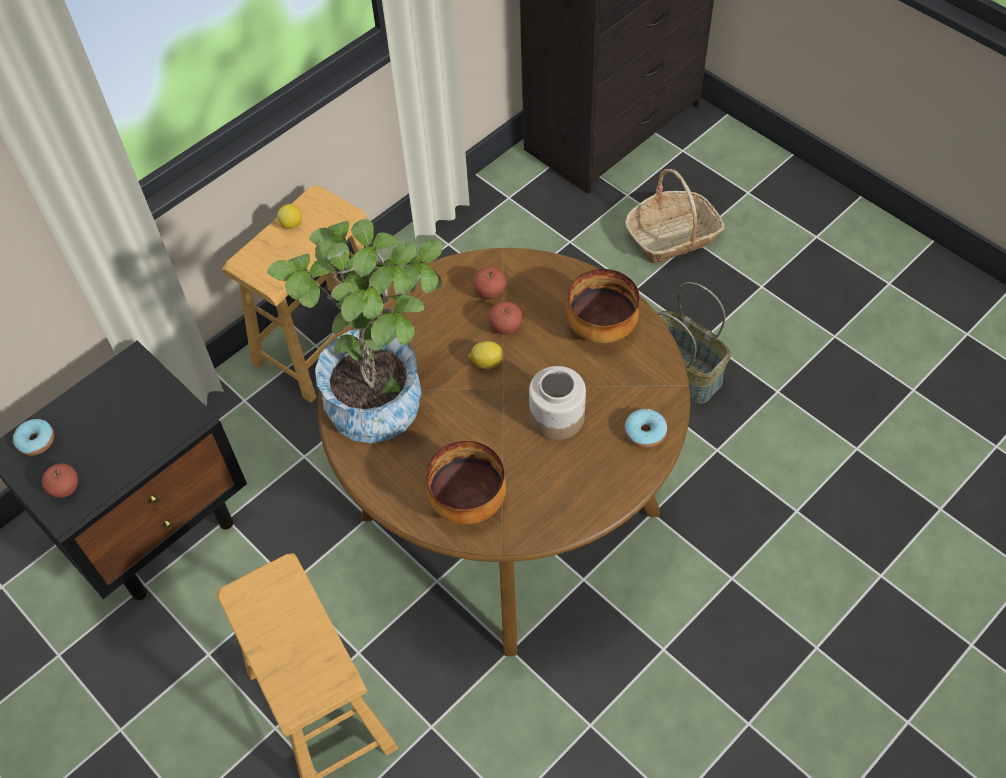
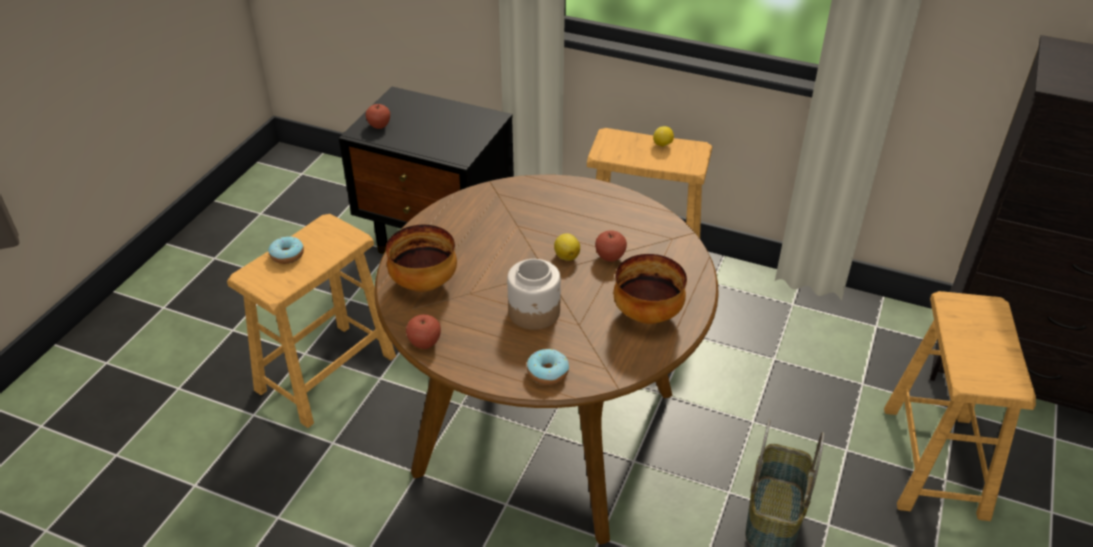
camera: 65 degrees right, 15 degrees down
donut [13,419,54,456] -> donut moved to [268,236,304,264]
potted plant [267,219,443,443] -> none
apple [473,267,506,299] -> apple moved to [406,314,441,349]
basket [625,169,725,263] -> brown stool [884,291,1036,521]

